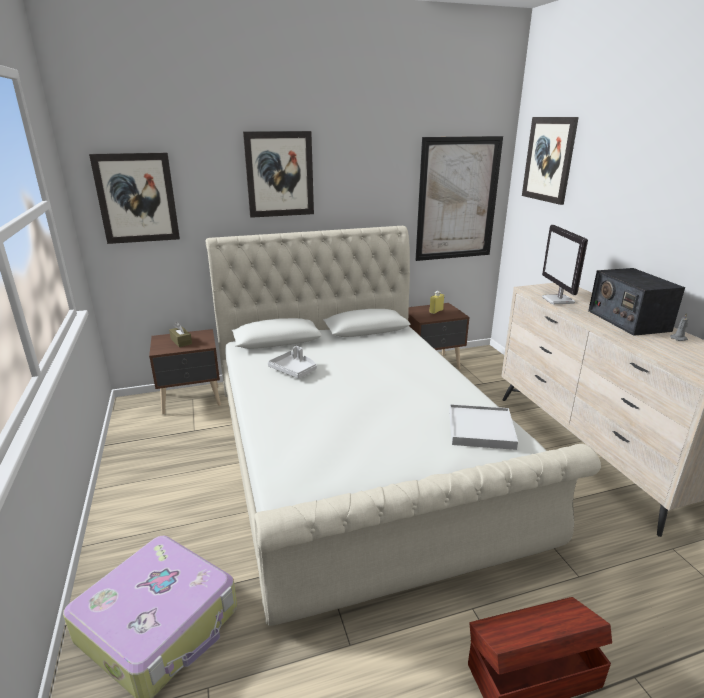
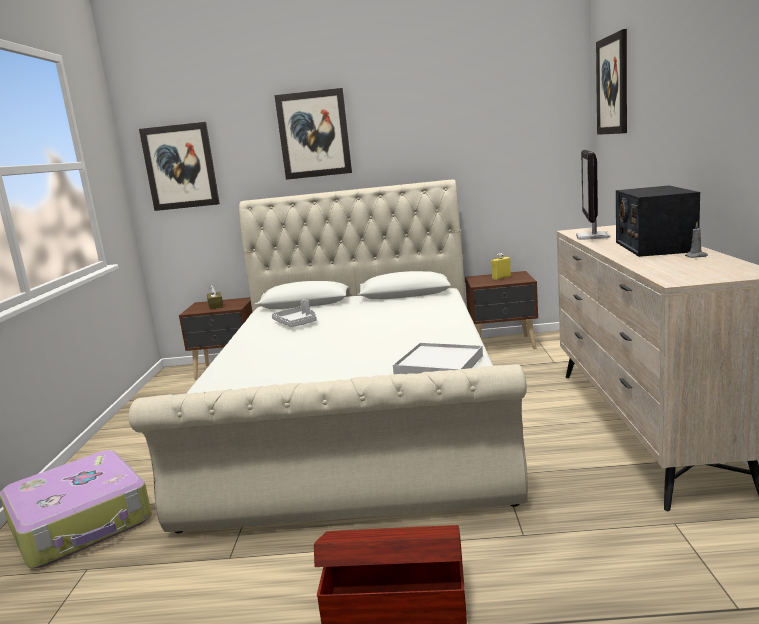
camera: 20 degrees right, 10 degrees down
picture [415,136,503,261] -> none

